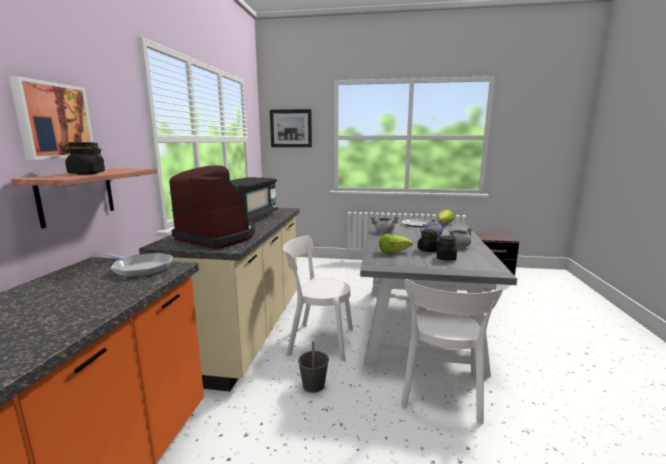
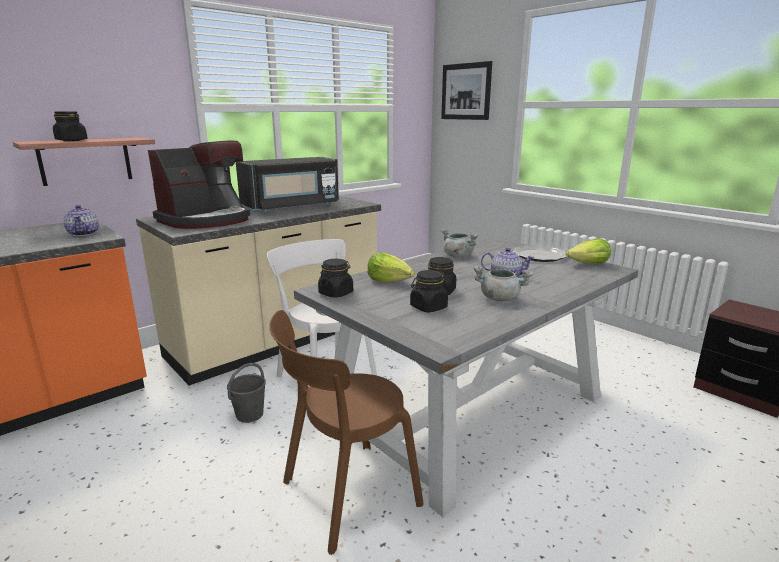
camera: 40 degrees right, 5 degrees up
picture [9,76,93,160] -> none
frying pan [105,253,172,278] -> teapot [64,205,99,236]
coffee machine [169,166,255,249] -> coffee machine turned 60 degrees clockwise [148,141,250,229]
white chair [401,279,503,424] -> brown chair [269,310,424,555]
none -> black jar [318,259,353,298]

